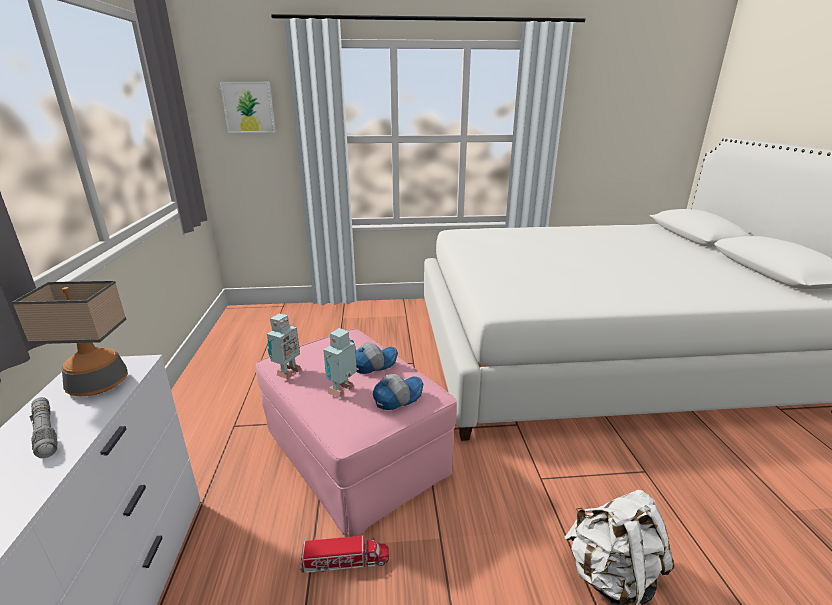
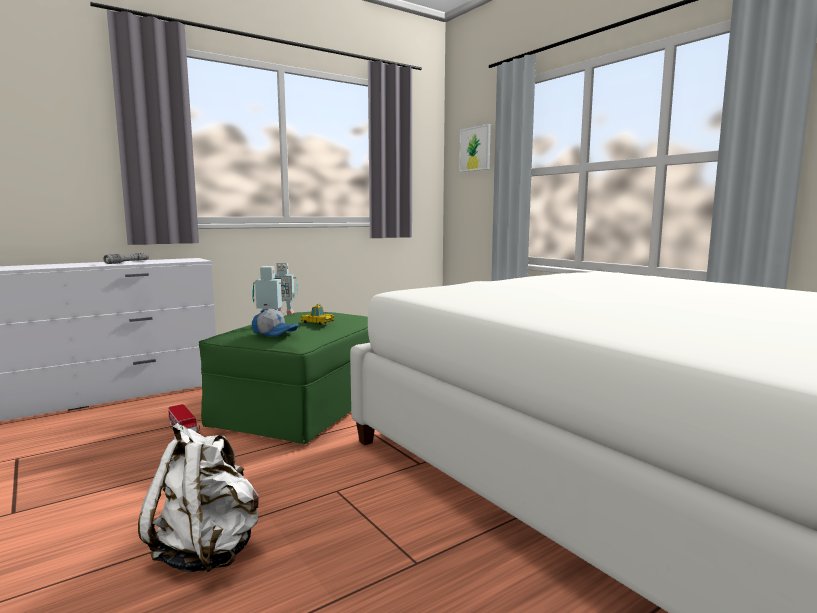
camera: 60 degrees right, 15 degrees down
table lamp [12,281,128,396] -> none
pink ottoman [256,329,457,537] -> green ottoman [199,312,370,444]
cap [356,343,398,374] -> toy car [301,304,334,325]

